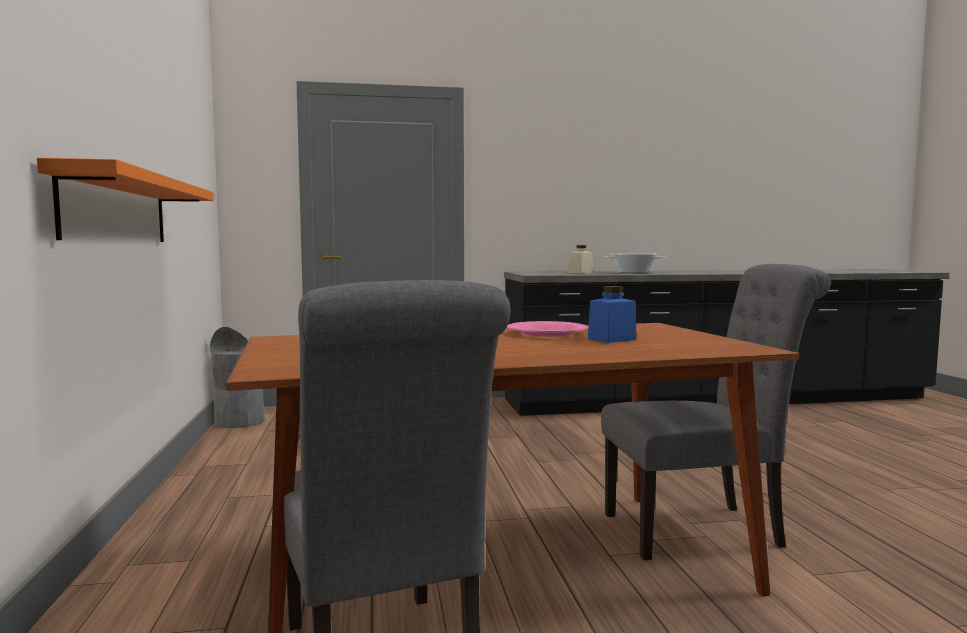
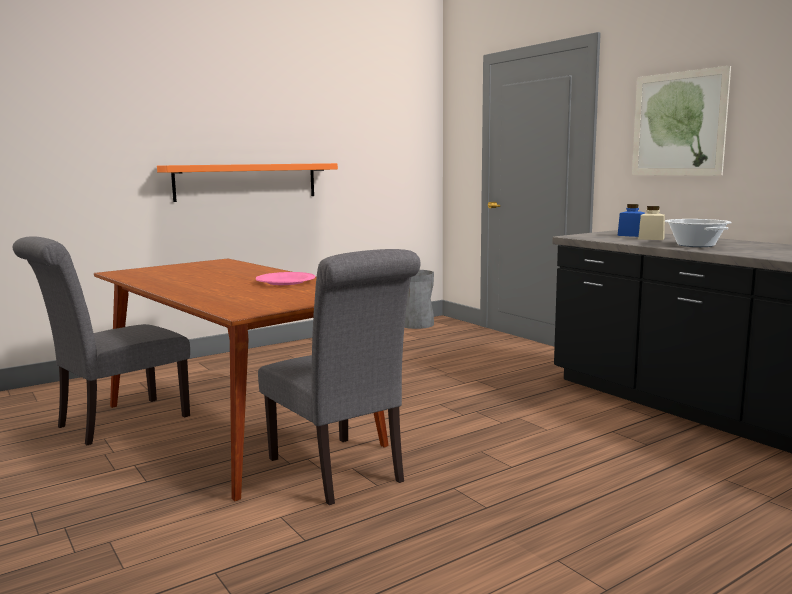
camera: 65 degrees right, 5 degrees up
blue jar [588,286,637,343] -> blue jar moved to [618,204,645,237]
none -> picture [632,65,731,176]

